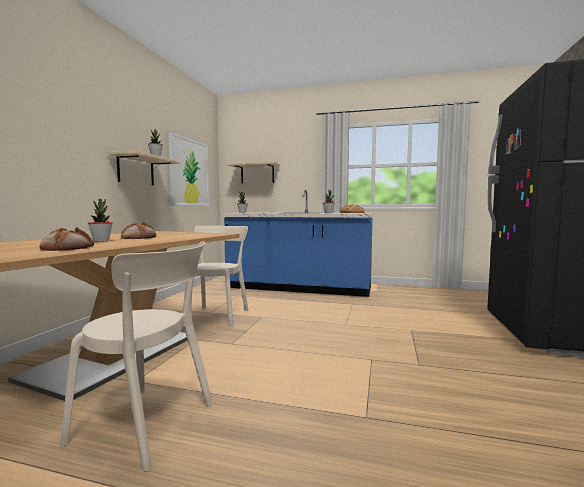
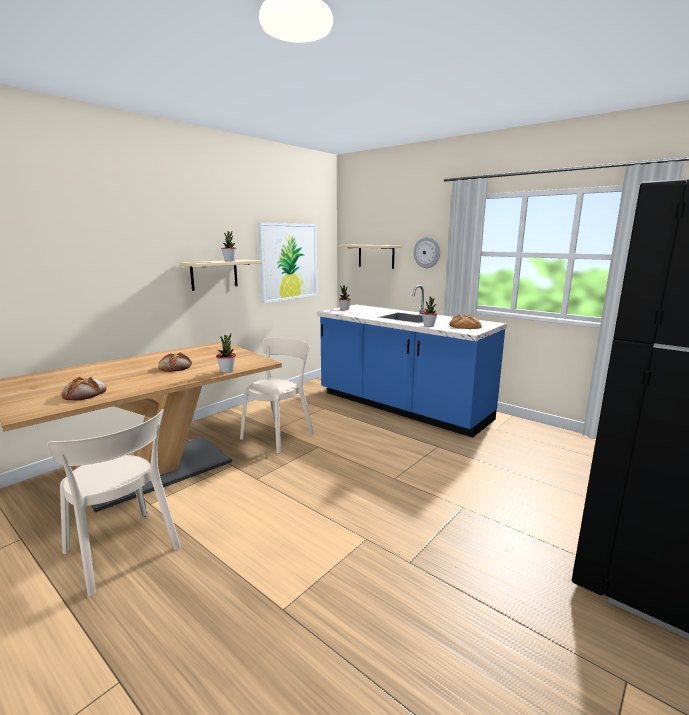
camera: 25 degrees right, 10 degrees up
potted plant [88,199,113,242] -> potted plant moved to [216,333,236,373]
none -> wall clock [413,237,440,268]

